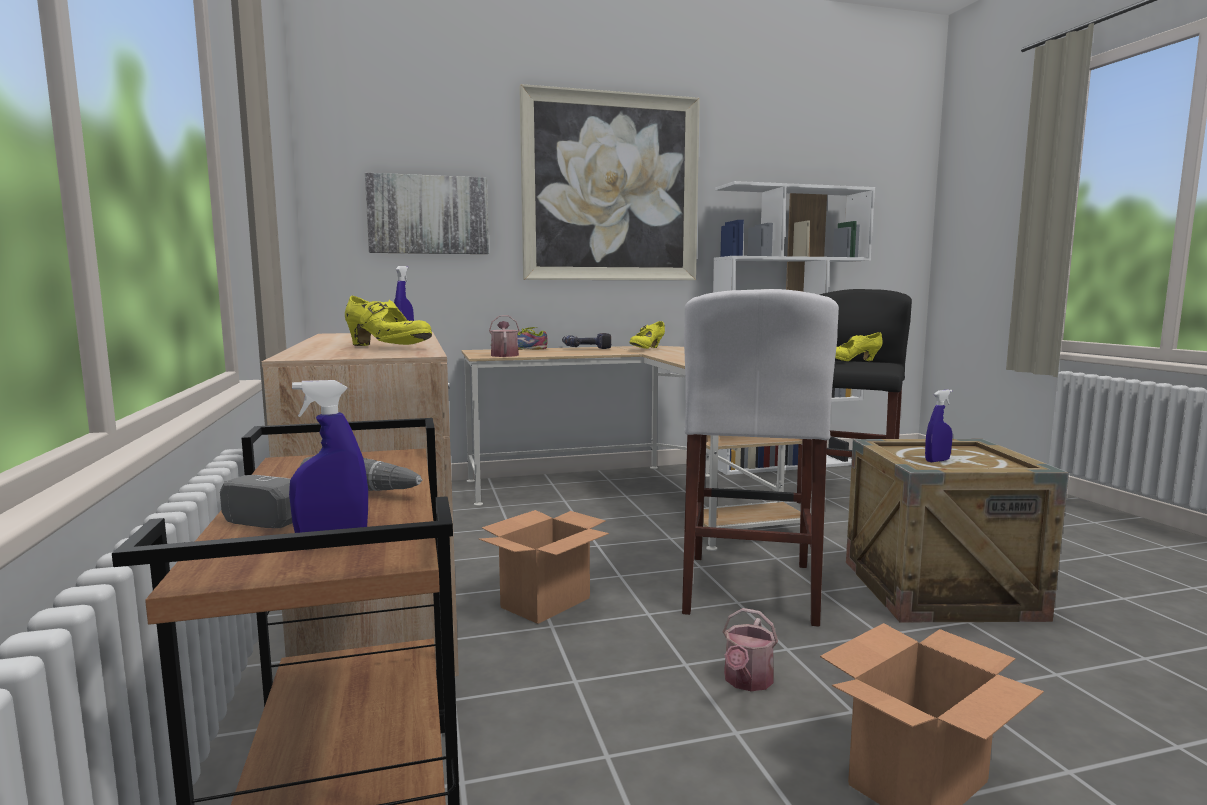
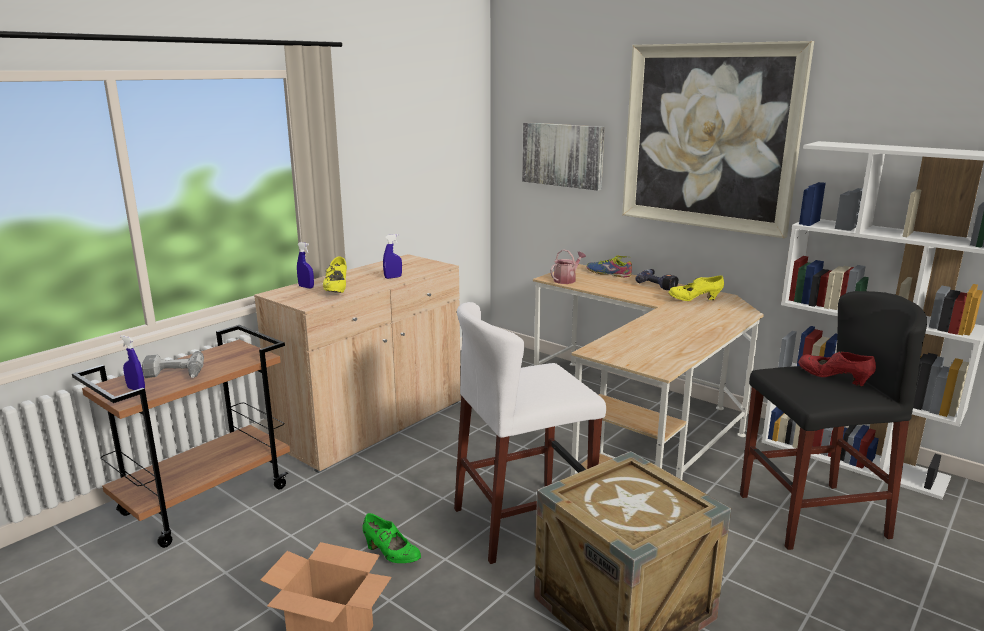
camera: 55 degrees right, 10 degrees up
cardboard box [479,510,609,624] -> none
watering can [723,608,778,692] -> green shoe [362,513,421,563]
yellow shoe [835,332,882,361] -> red shoe [798,351,876,386]
blue spray bottle [925,390,953,462] -> blue spray bottle moved to [297,242,314,288]

